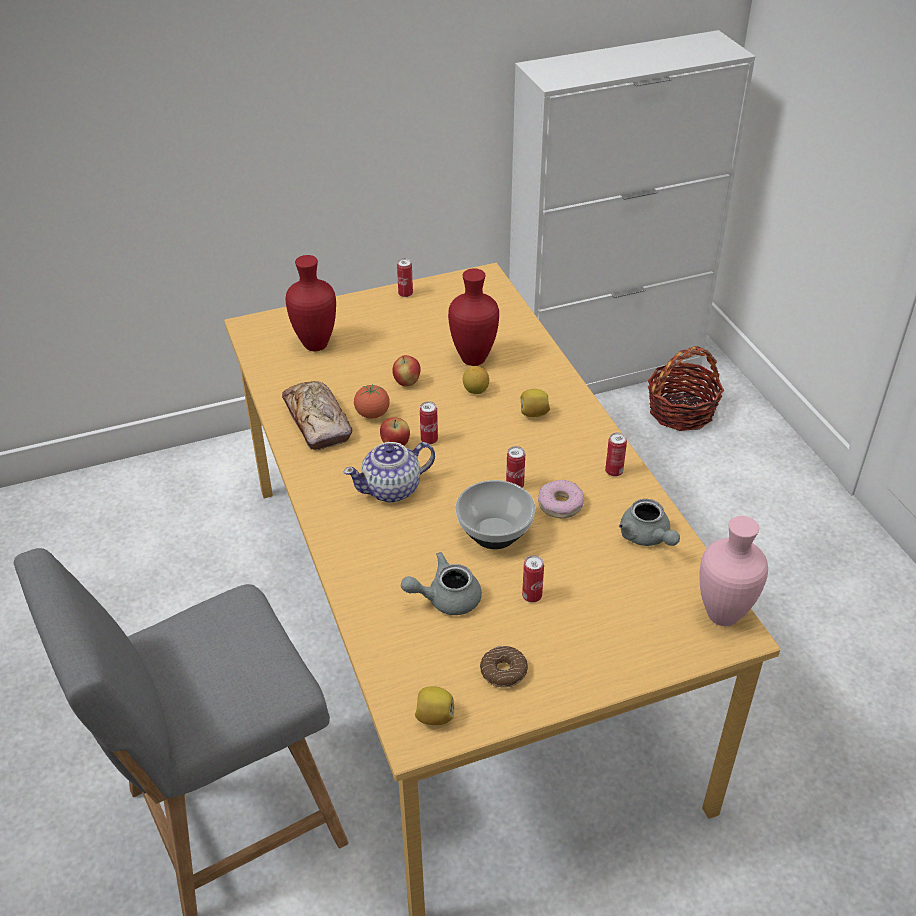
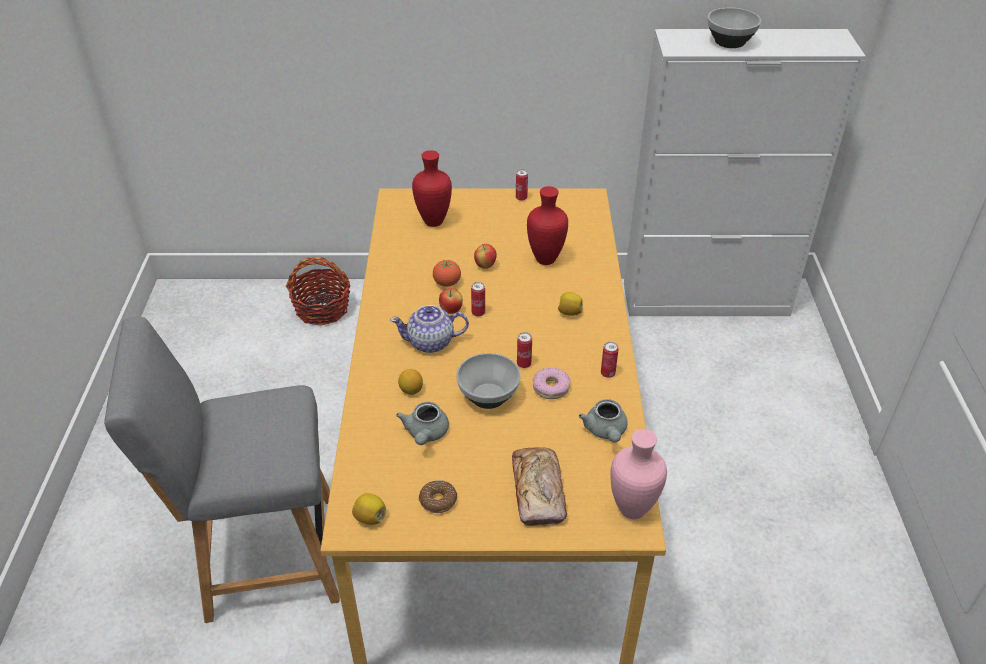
camera: 20 degrees right, 0 degrees up
bread [282,381,352,450] -> bread moved to [512,447,567,526]
grey teapot [401,552,482,615] -> grey teapot turned 90 degrees counterclockwise [396,402,449,445]
lemon [463,366,489,394] -> lemon moved to [398,369,423,395]
can [522,555,544,603] -> none
basket [648,346,724,431] -> basket moved to [286,257,350,326]
none -> bowl [707,8,761,48]

